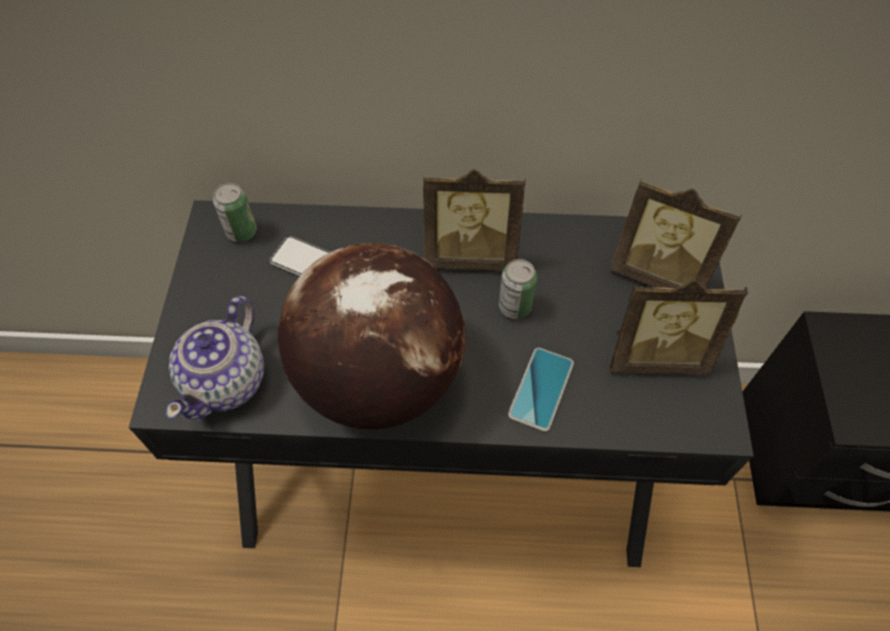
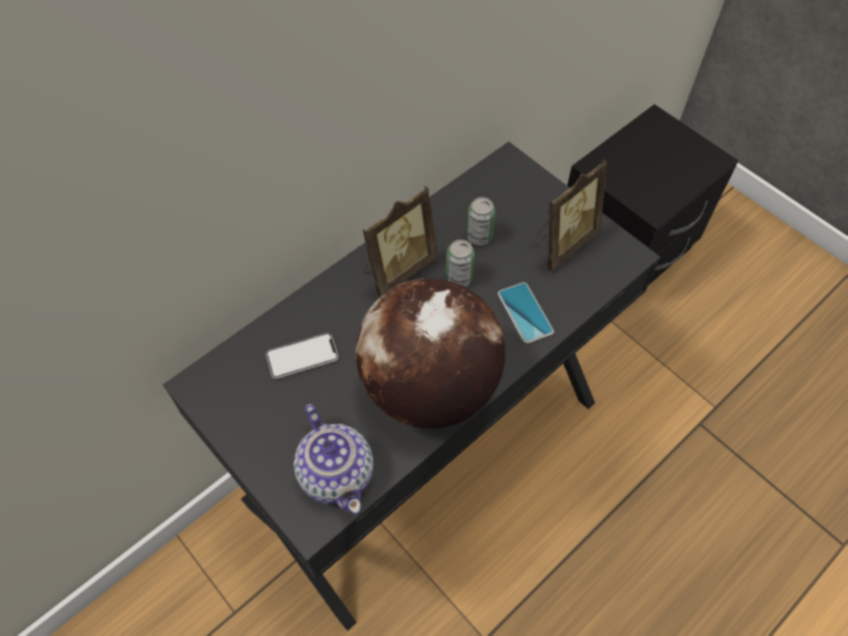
camera: 45 degrees left, 0 degrees up
can [213,183,257,242] -> can moved to [467,197,495,246]
picture frame [609,179,742,288] -> none

